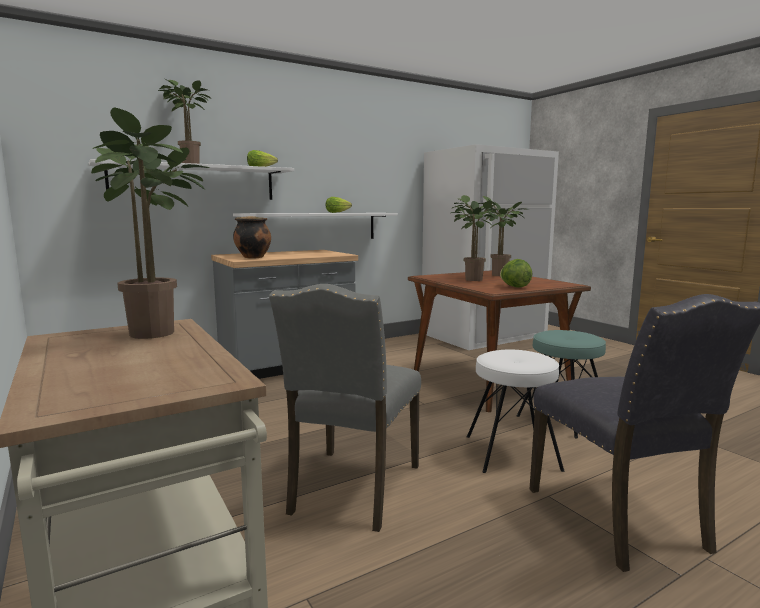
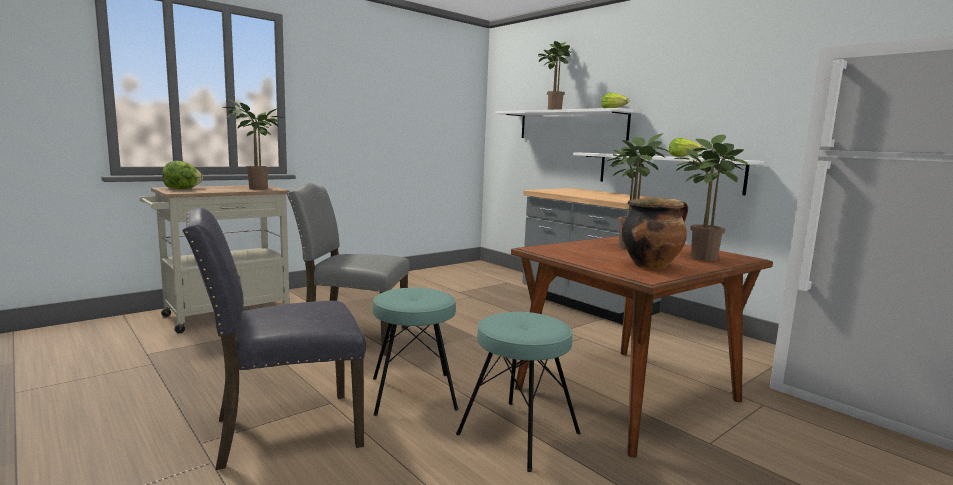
camera: 80 degrees right, 0 degrees up
cooking pot [233,216,271,259] -> cooking pot moved to [622,199,688,269]
white stool [467,349,564,473] -> turquoise stool [373,288,458,416]
lettuce [500,259,532,288] -> lettuce moved to [162,161,203,189]

